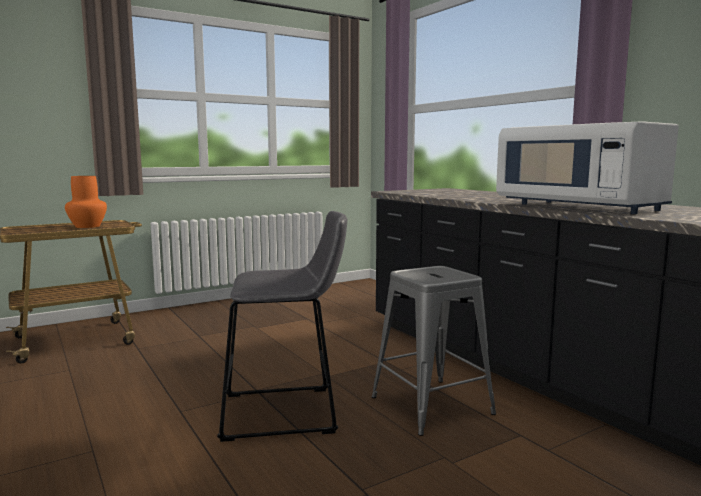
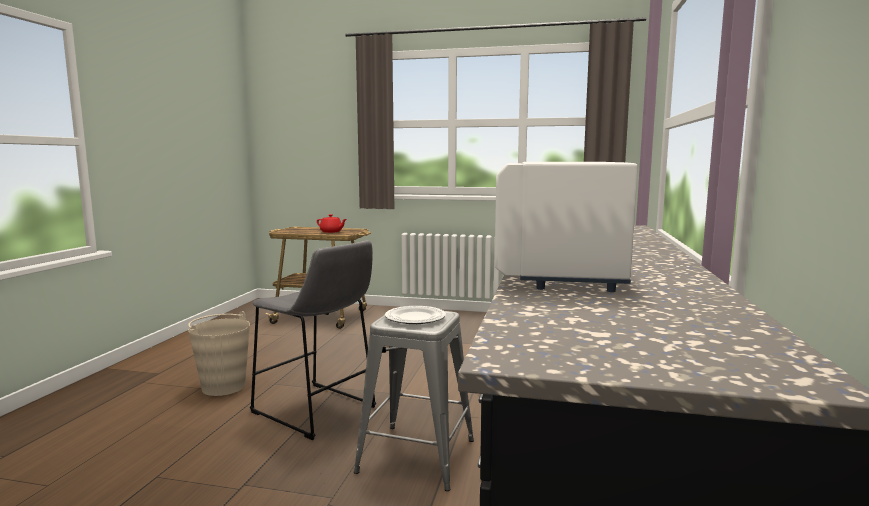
camera: 45 degrees right, 0 degrees up
orange vase [65,176,107,228] -> red teapot [317,214,347,233]
none -> beige bucket [188,311,250,396]
none -> plate [385,306,446,324]

